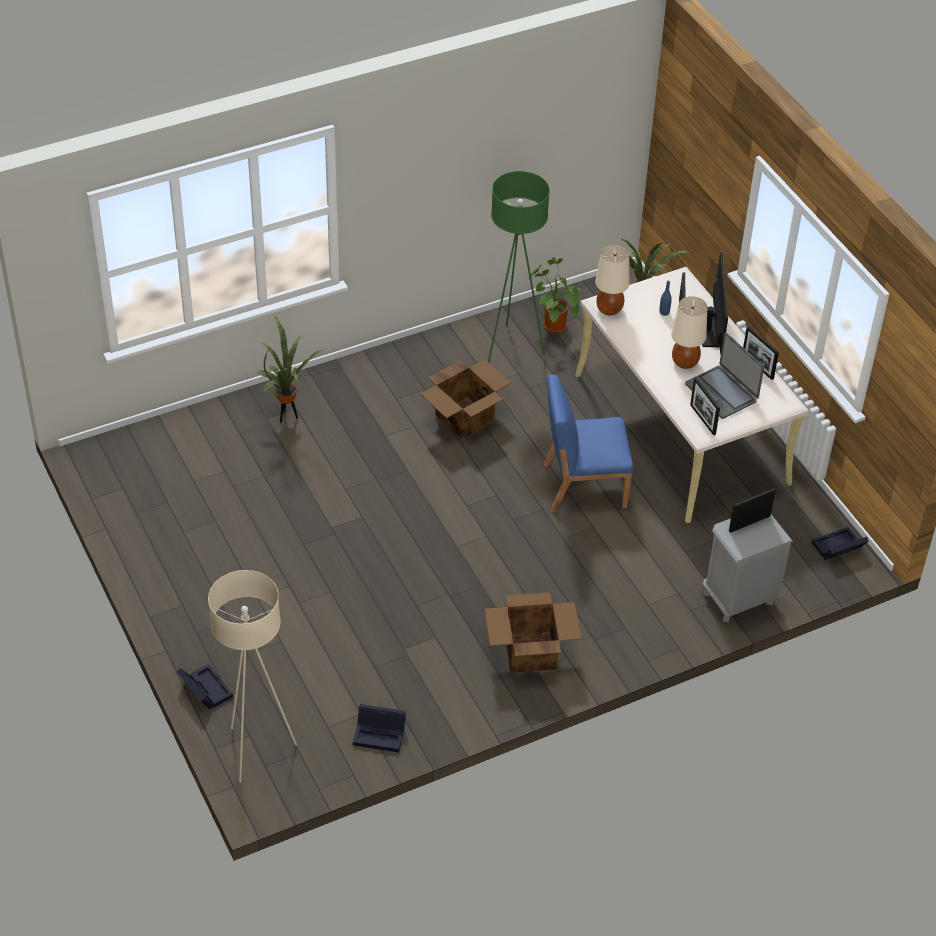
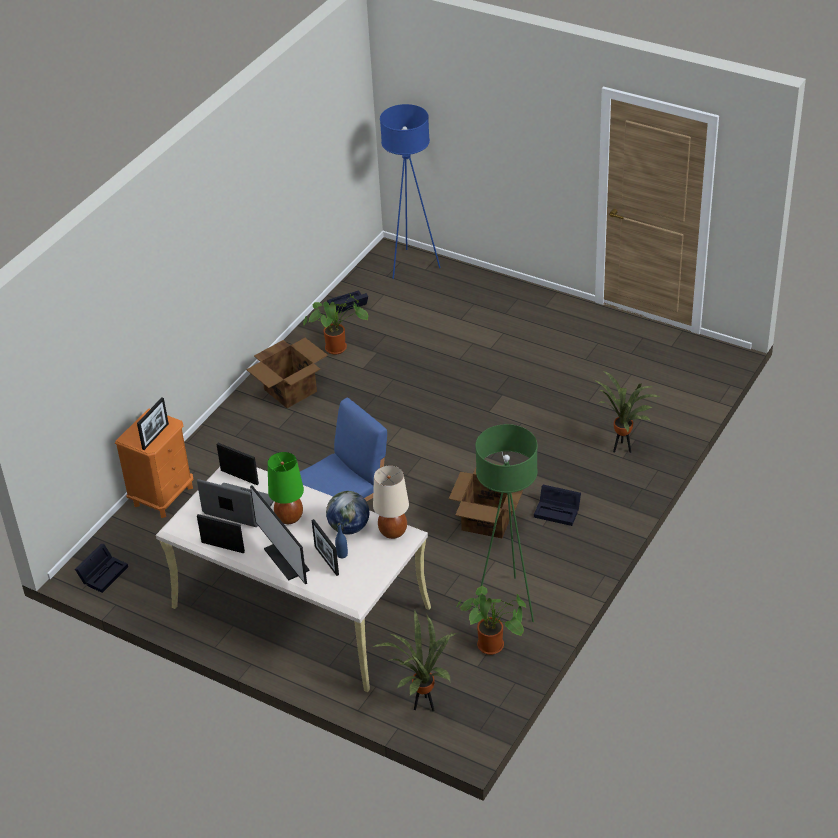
camera: 150 degrees right, 5 degrees down
black storage box [177,664,233,709] -> black storage box moved to [534,485,581,526]
beige floor lamp [208,570,297,783] -> blue floor lamp [380,104,441,279]
beige table lamp [671,296,707,369] -> green table lamp [268,452,304,524]
grey nightstand [703,514,793,623] -> orange nightstand [115,408,194,518]
none -> potted plant [303,293,368,355]
none -> globe [326,491,369,535]

